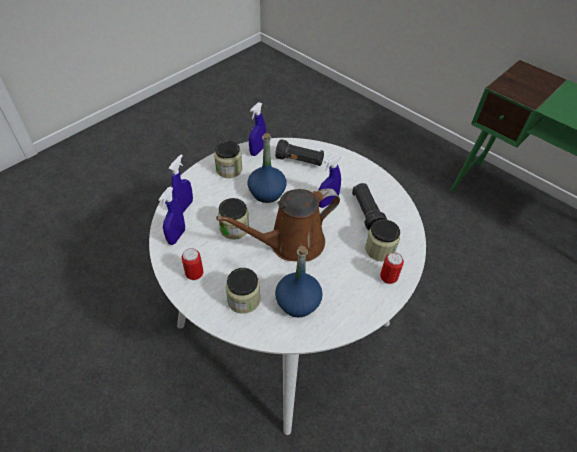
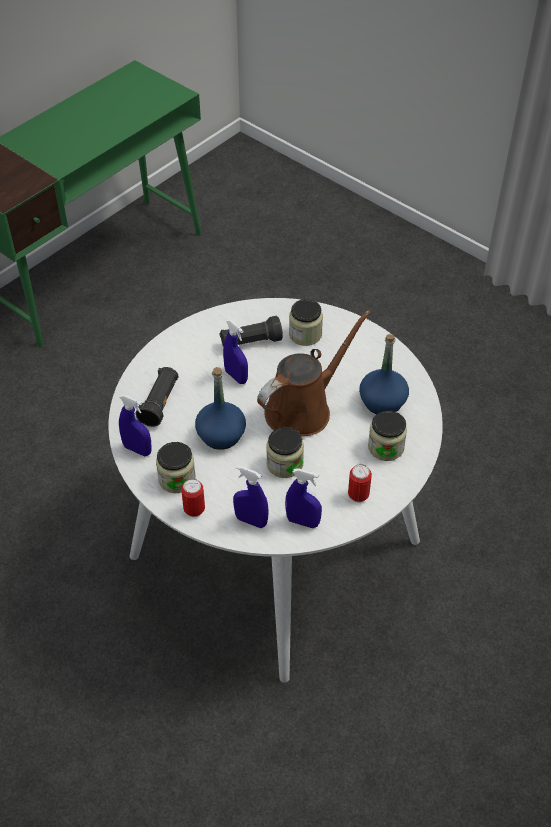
camera: 90 degrees left, 0 degrees up
brown watering can [216,188,340,262] -> brown watering can turned 105 degrees counterclockwise [257,311,371,436]
can [380,252,404,284] -> can moved to [181,479,205,517]

